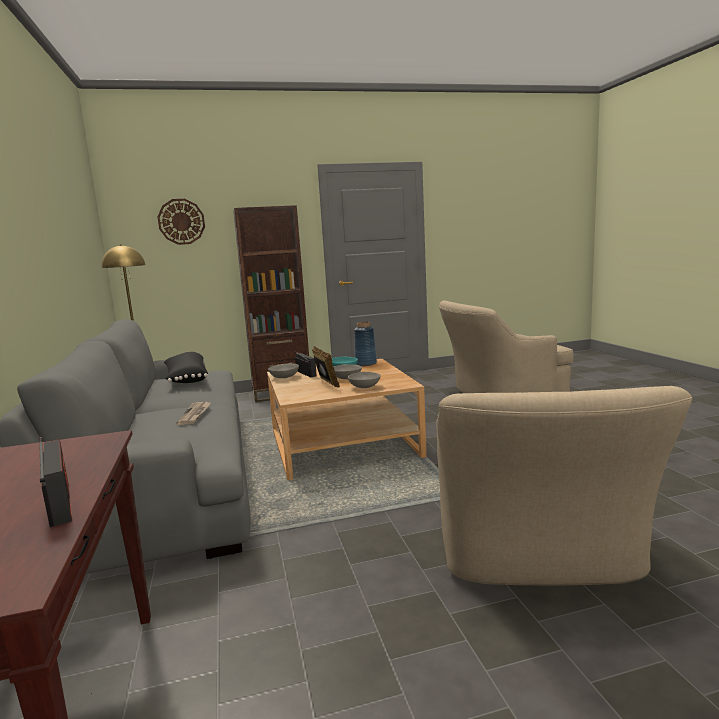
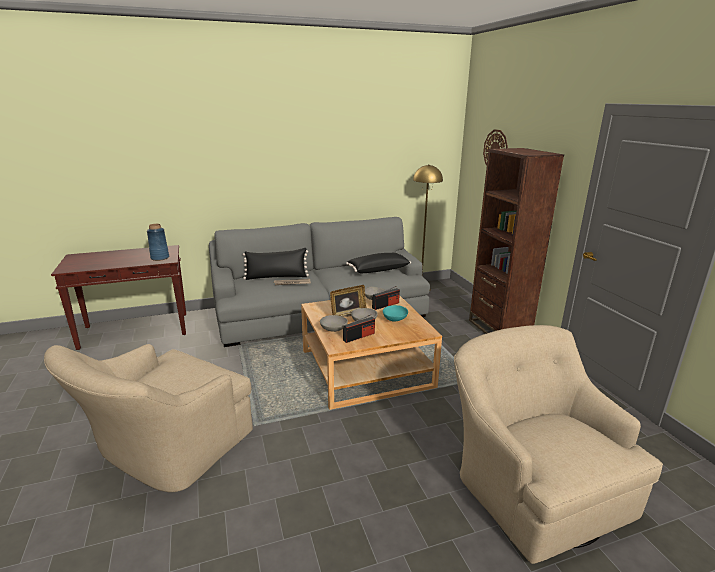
camera: 85 degrees right, 10 degrees up
radio [39,437,72,527] -> radio moved to [343,314,375,343]
blue vase [354,322,377,366] -> blue vase moved to [147,224,169,261]
beige armchair [437,386,692,586] -> beige armchair turned 60 degrees counterclockwise [44,344,253,492]
none -> black pillow [243,248,309,280]

